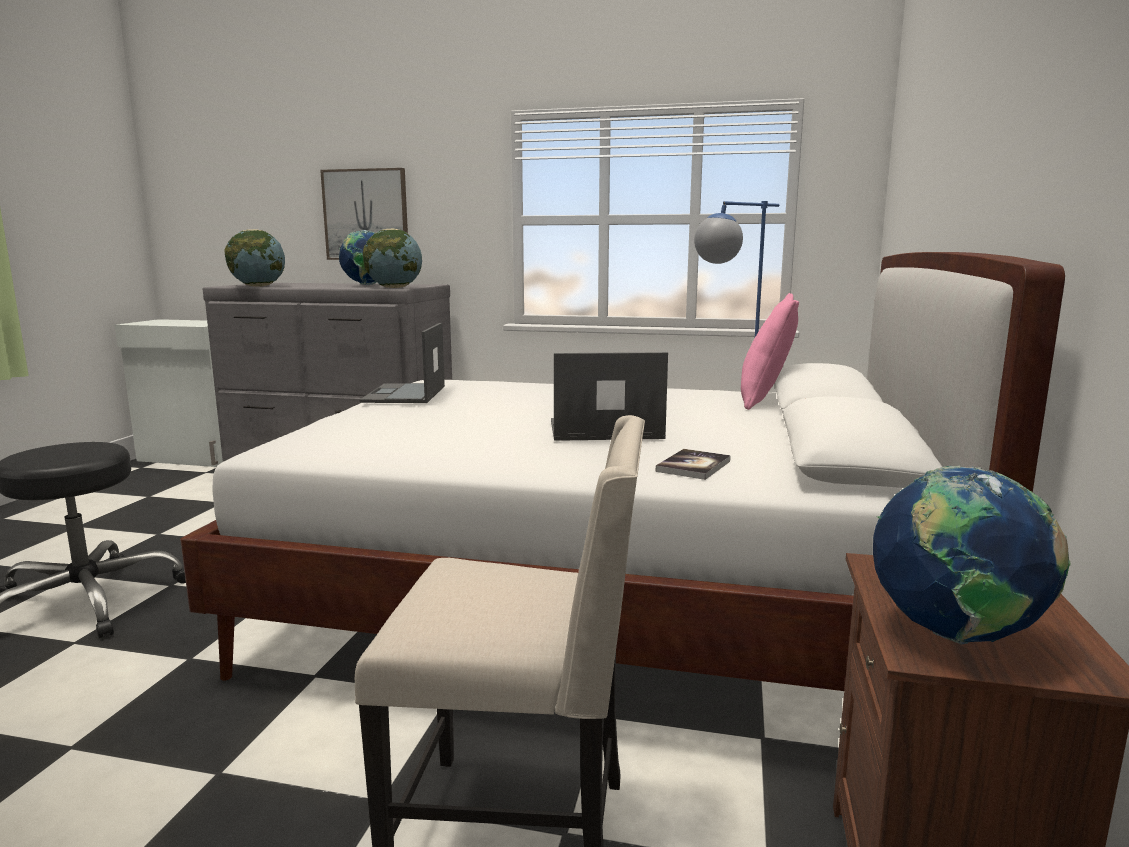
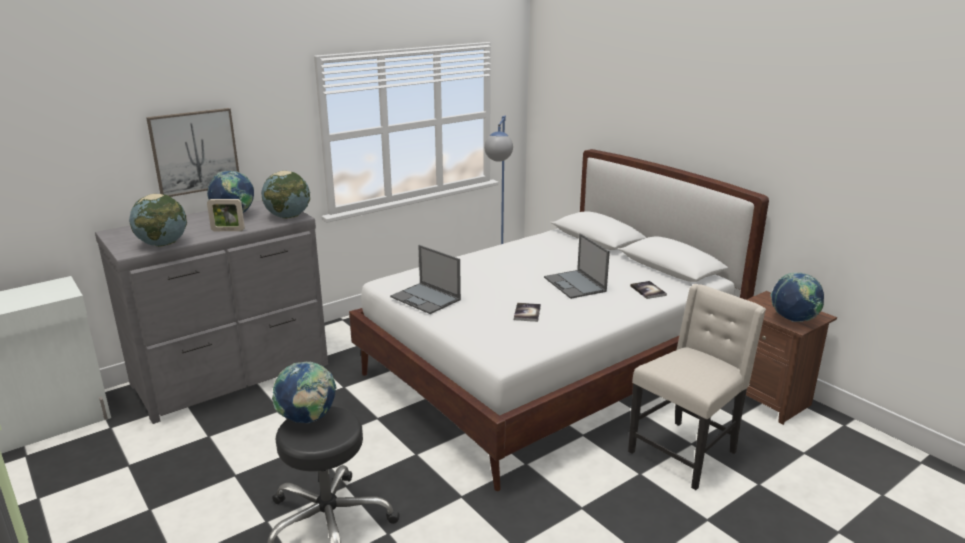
camera: 50 degrees left, 10 degrees up
laptop [551,352,668,441] -> laptop turned 60 degrees counterclockwise [544,233,610,299]
pink pillow [741,293,799,410] -> none
none -> picture frame [207,199,245,231]
none -> globe [272,362,336,423]
none -> book [514,303,541,322]

